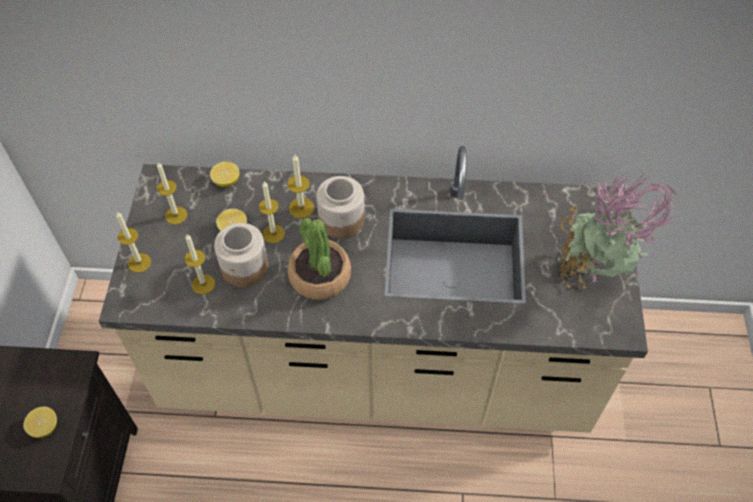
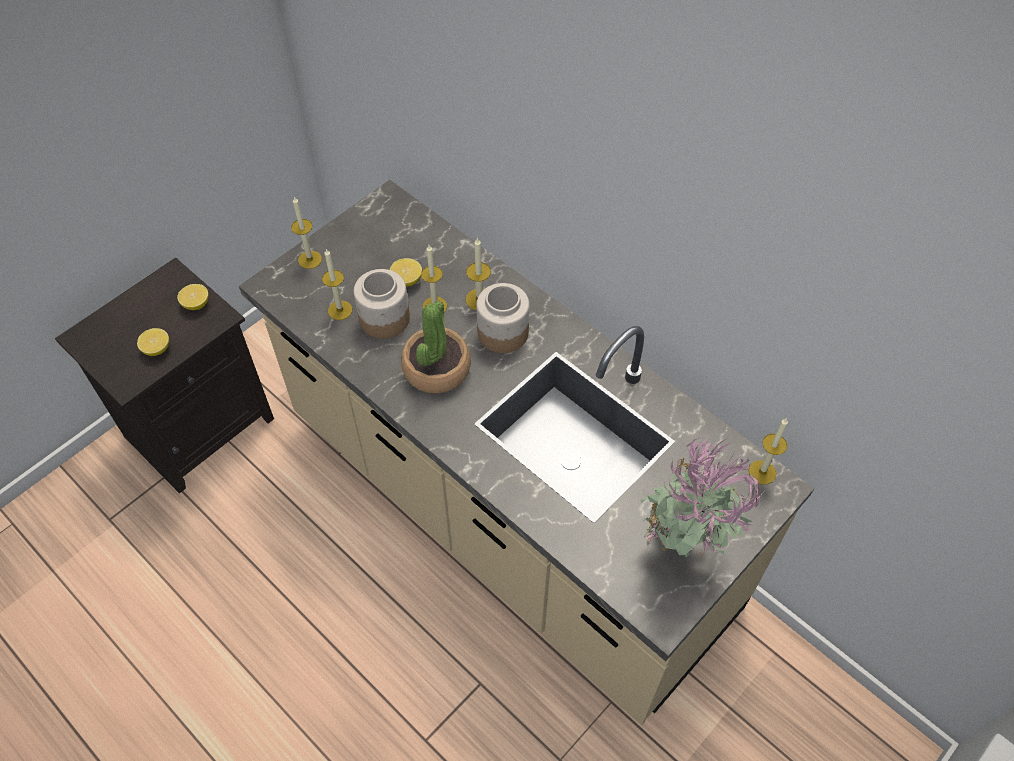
camera: 40 degrees right, 0 degrees up
candle [157,162,187,225] -> candle moved to [749,418,788,485]
lemon [210,162,239,187] -> lemon moved to [177,284,209,310]

